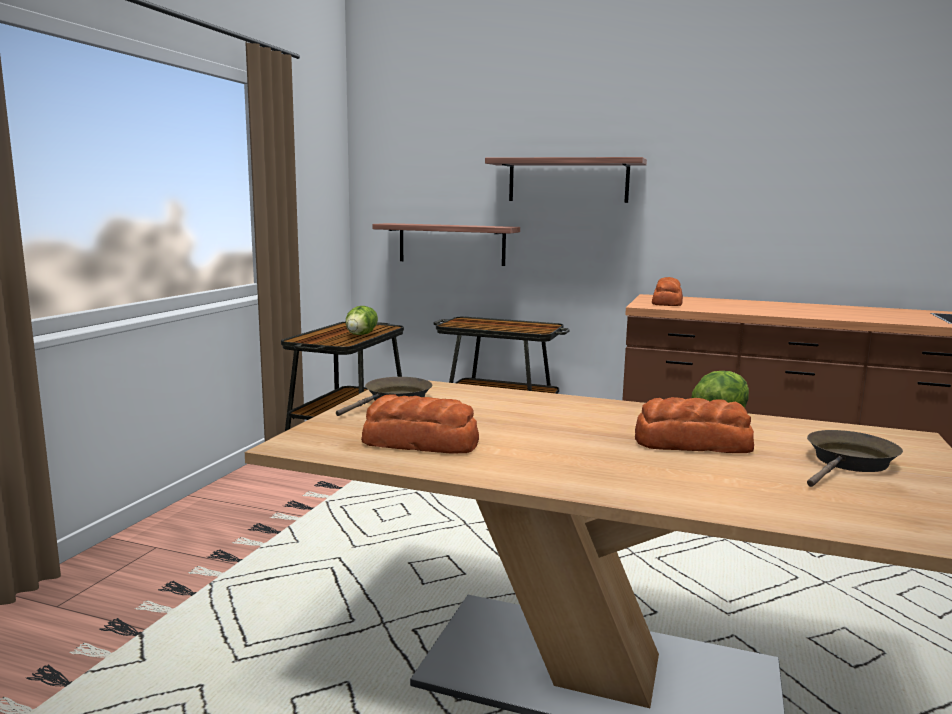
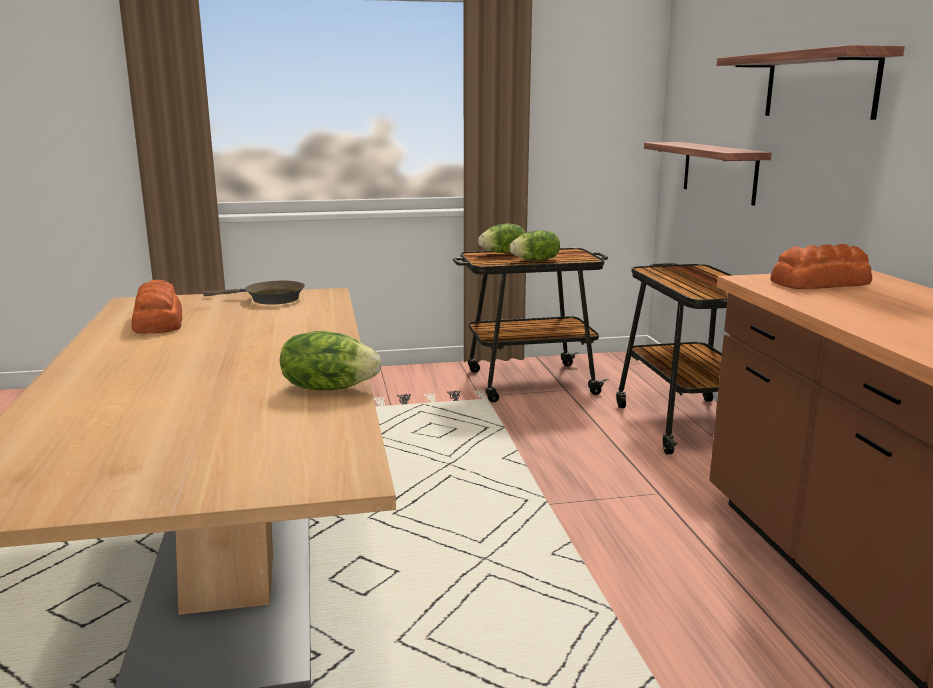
camera: 60 degrees right, 5 degrees up
bread [635,397,754,453] -> none
brown frying pan [807,430,903,487] -> none
none -> lettuce [478,223,525,253]

